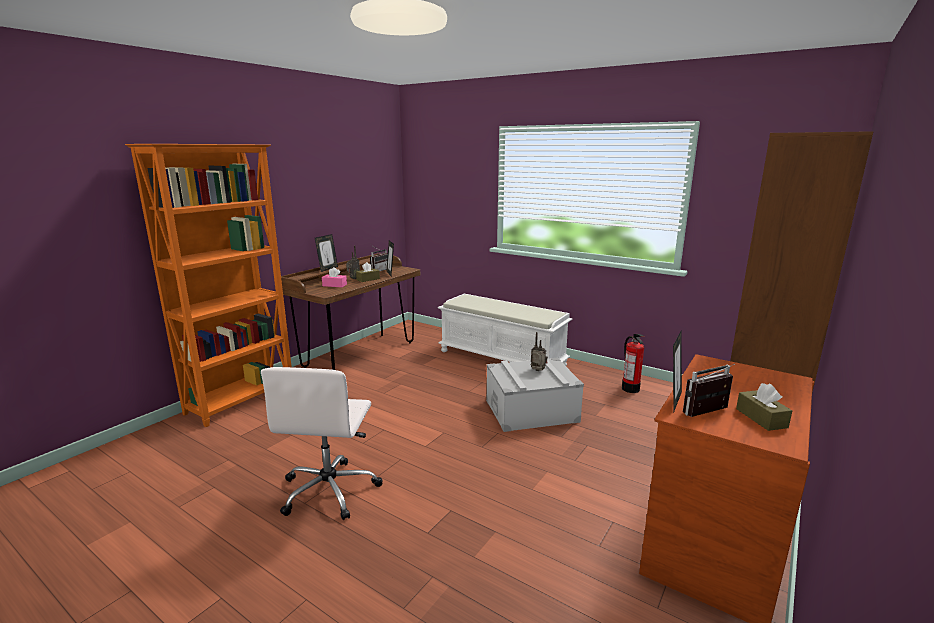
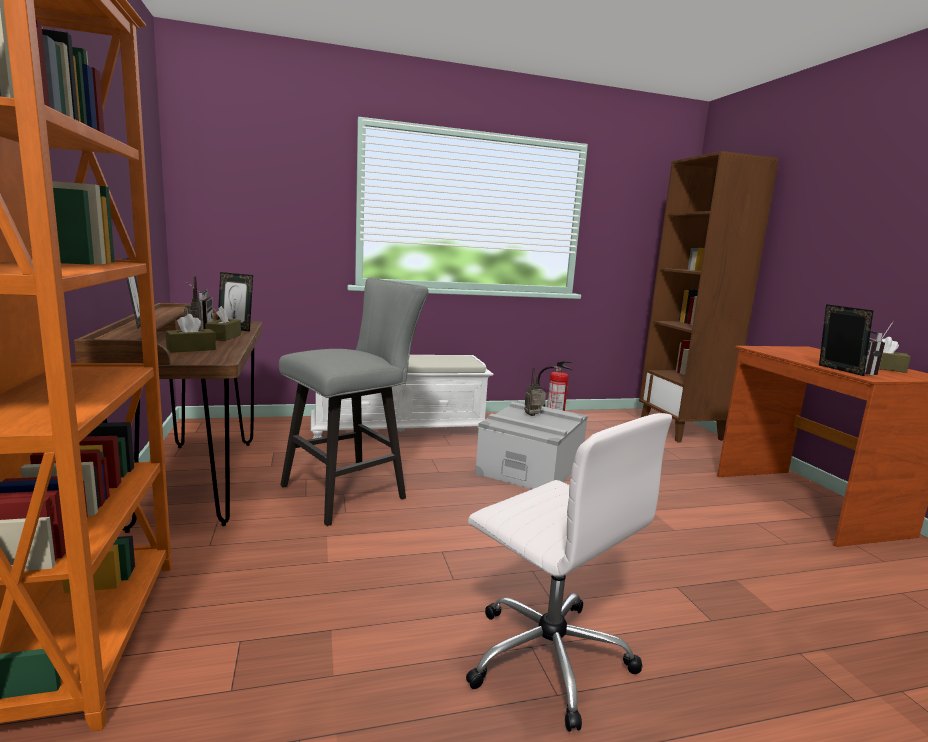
camera: 50 degrees left, 5 degrees down
pink tissue box [322,267,347,287] -> brown tissue box [165,314,216,353]
none -> grey stool [279,278,429,526]

